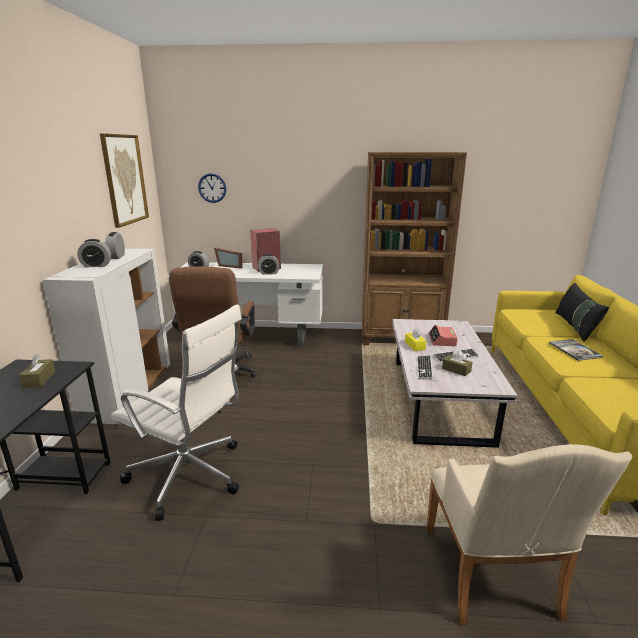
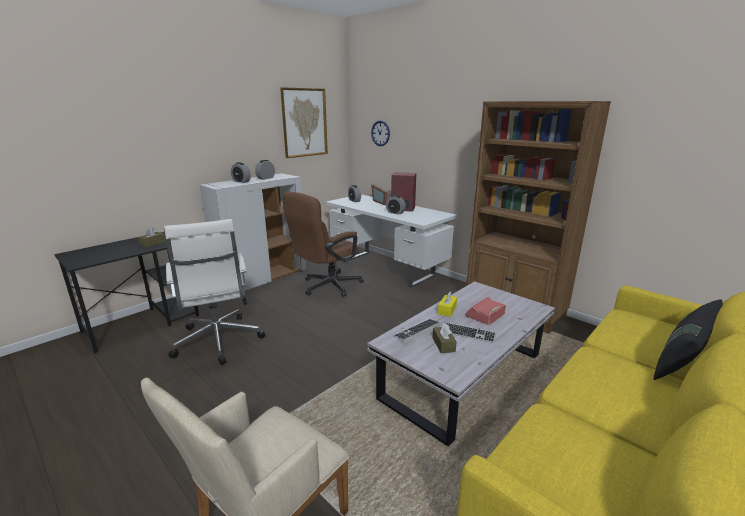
camera: 40 degrees right, 0 degrees up
book [549,339,603,361] -> none

